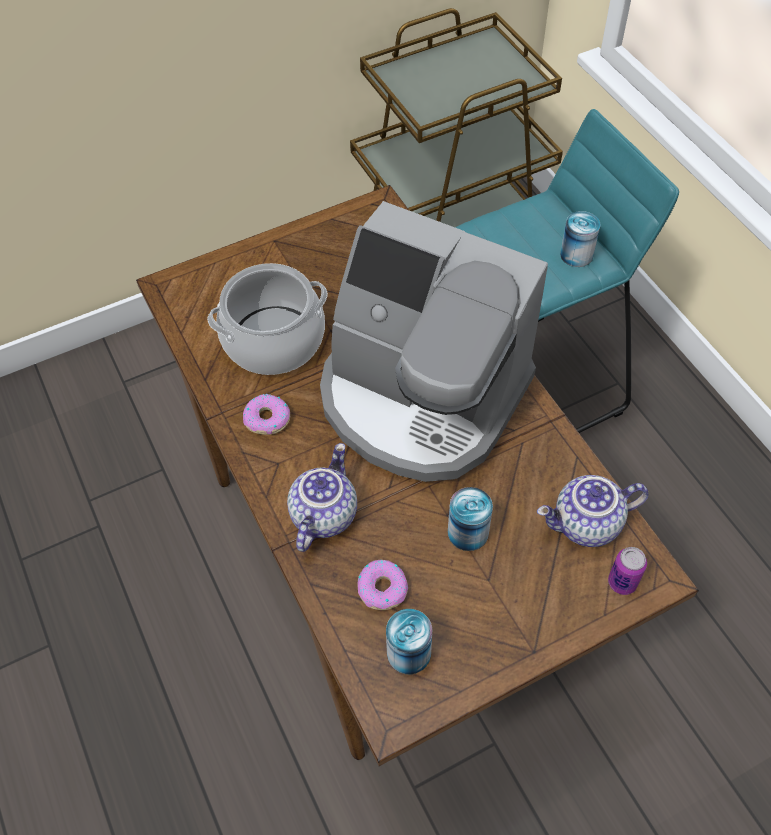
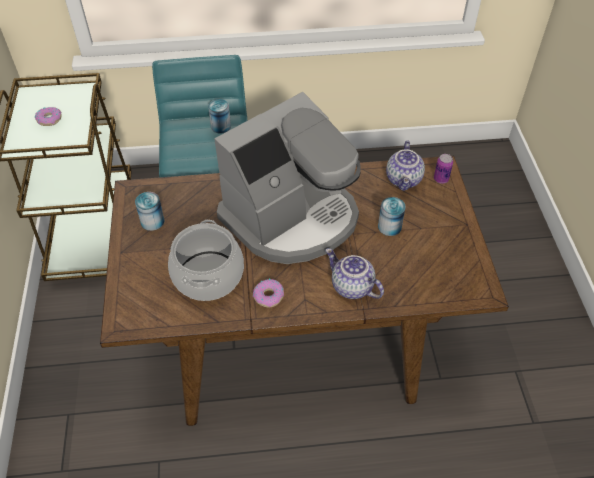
camera: 70 degrees left, 5 degrees down
donut [358,559,408,610] -> donut moved to [35,107,62,126]
can [386,609,432,674] -> can moved to [135,192,164,231]

